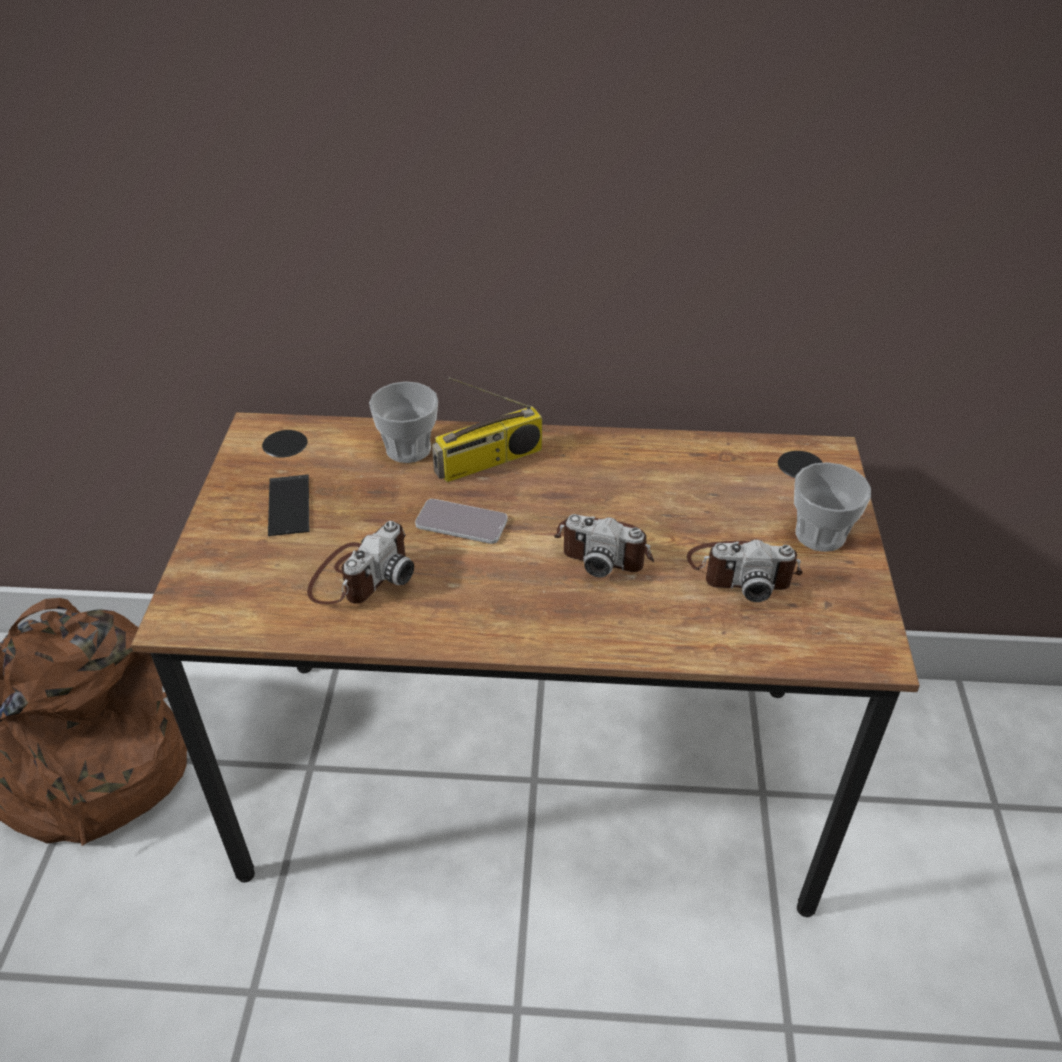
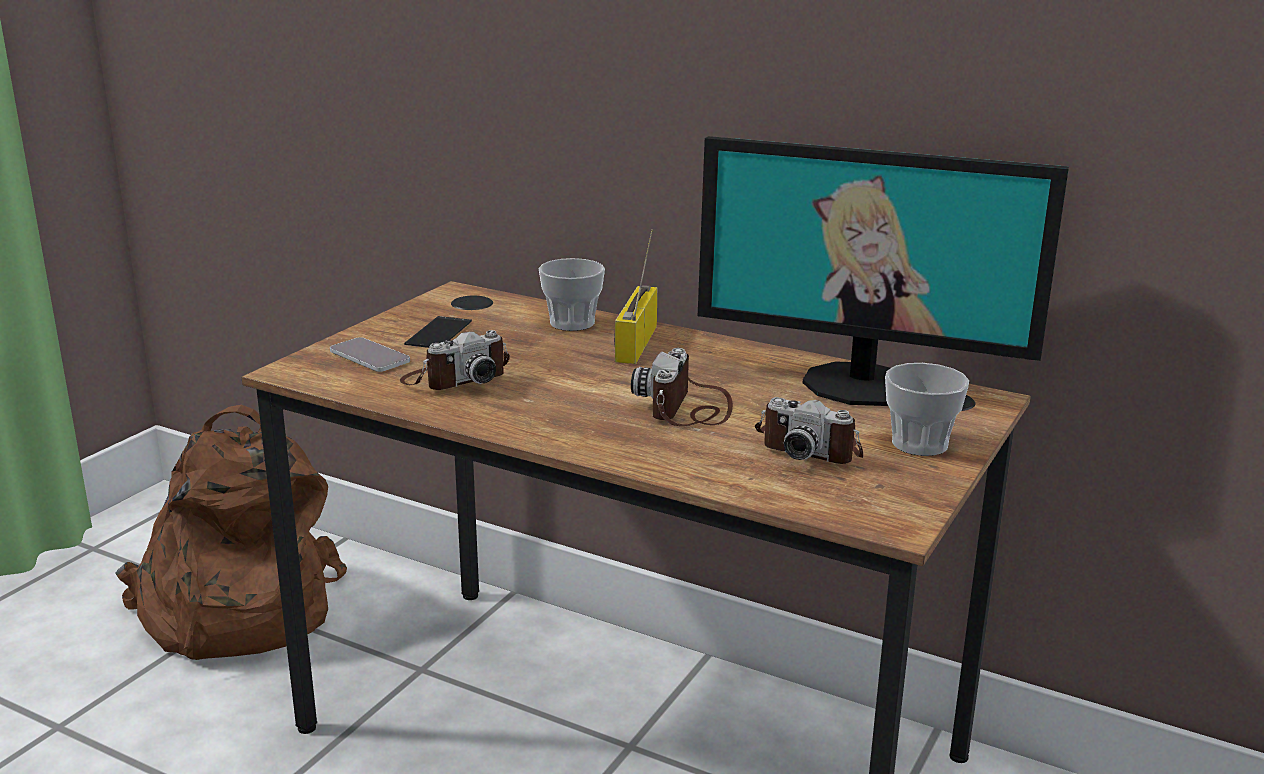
camera: 25 degrees right, 20 degrees down
phone [415,499,508,544] -> phone moved to [330,337,410,372]
radio [432,377,542,482] -> radio turned 105 degrees clockwise [614,229,657,364]
camera [554,514,654,578] -> camera turned 60 degrees clockwise [631,348,733,426]
none -> monitor [698,136,1069,406]

